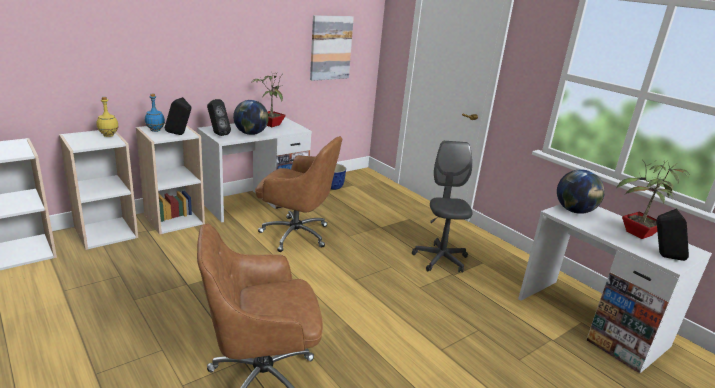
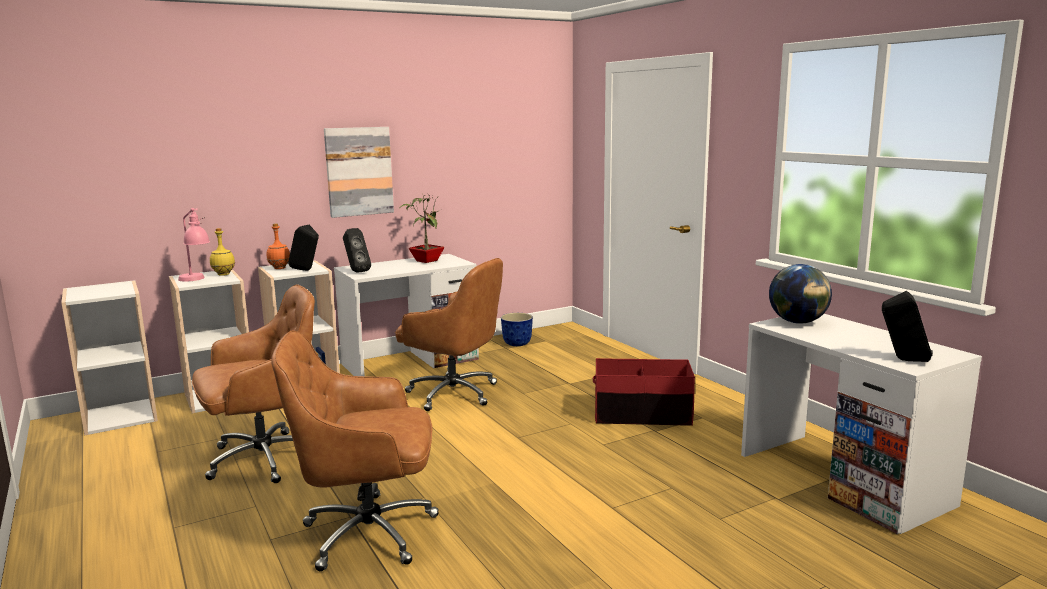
camera: 10 degrees right, 10 degrees down
blue bottle [145,94,165,132] -> orange bottle [267,223,290,269]
globe [233,100,269,135] -> none
picture [310,15,354,81] -> picture moved to [324,127,394,218]
grey office chair [412,141,472,273] -> red storage box [593,358,695,426]
potted plant [616,161,690,239] -> none
none -> pink table lamp [178,208,210,282]
none -> brown office chair [192,284,315,483]

